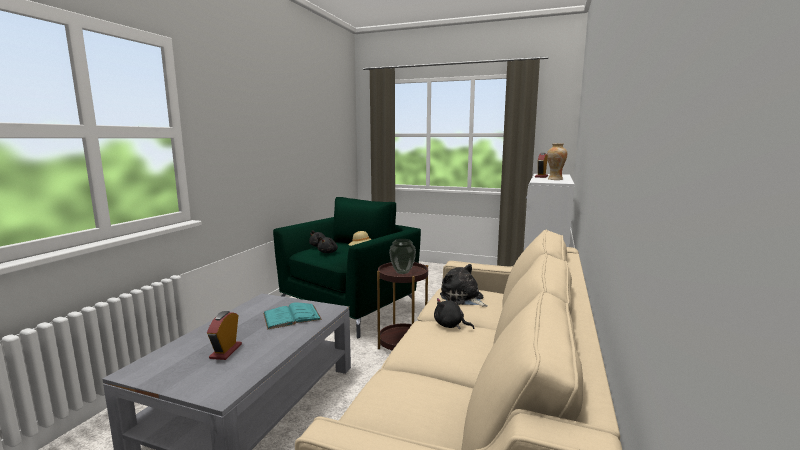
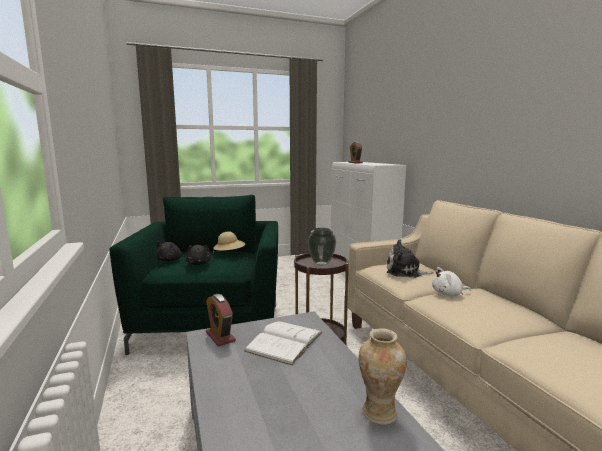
camera: 40 degrees left, 0 degrees up
alarm clock [207,311,242,360] -> alarm clock moved to [206,294,236,346]
turquoise book [263,303,322,330] -> white book [244,321,322,365]
black plush toy [434,295,474,329] -> white plush toy [432,267,471,296]
vase [547,143,567,180] -> vase moved to [358,328,407,425]

